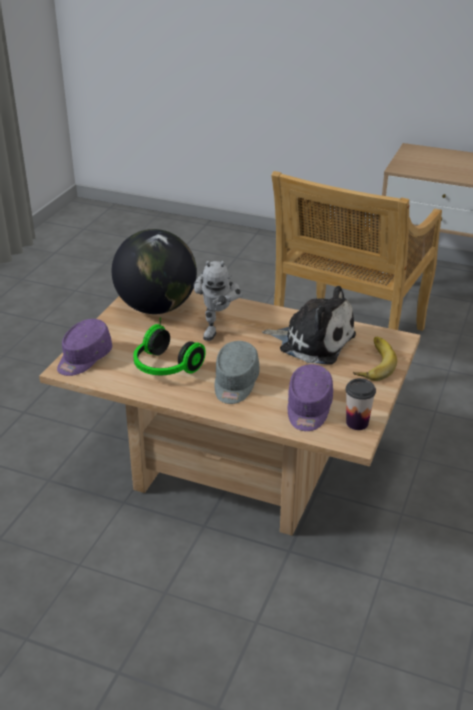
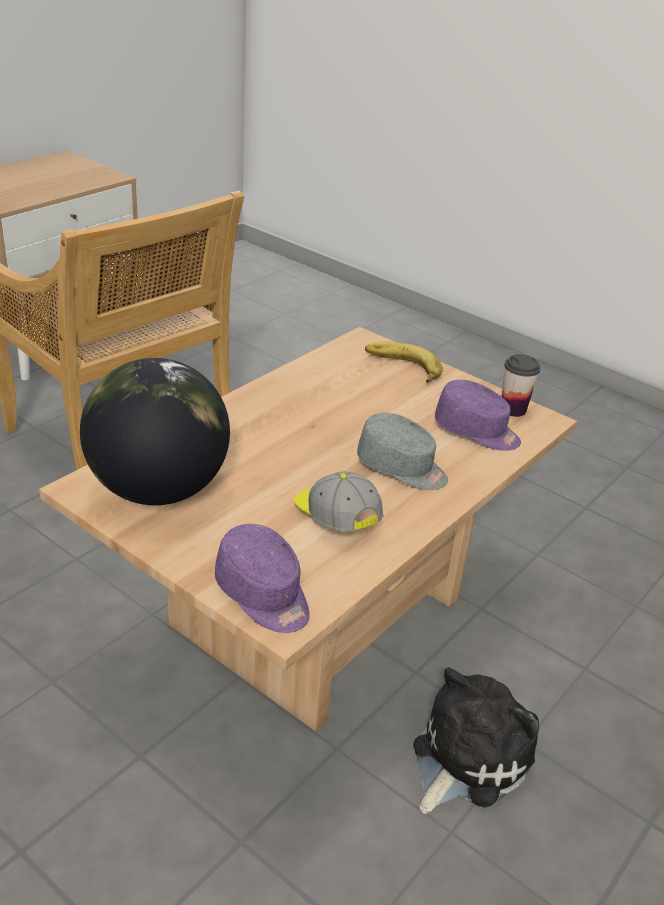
camera: 75 degrees left, 0 degrees up
headphones [133,318,206,375] -> cap [294,471,383,532]
toy robot [193,261,243,341] -> none
plush toy [262,286,356,365] -> plush toy moved to [413,667,539,815]

